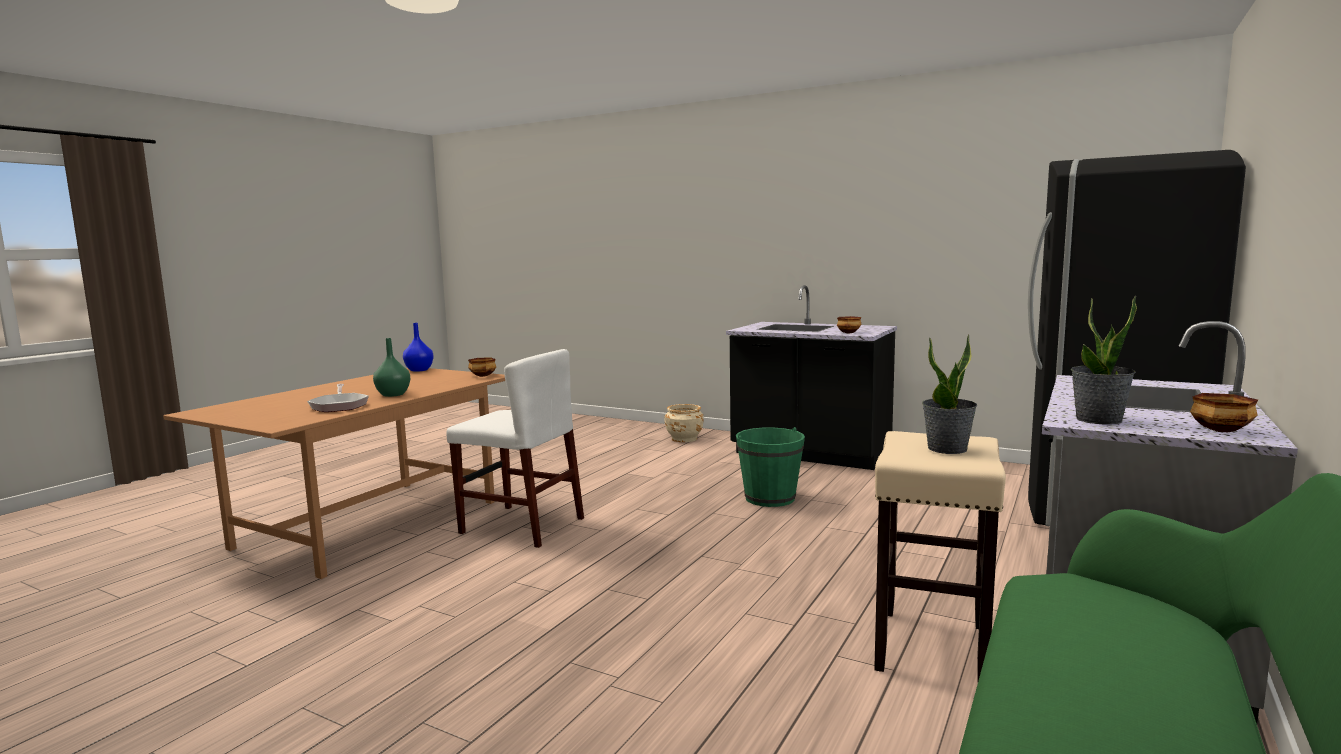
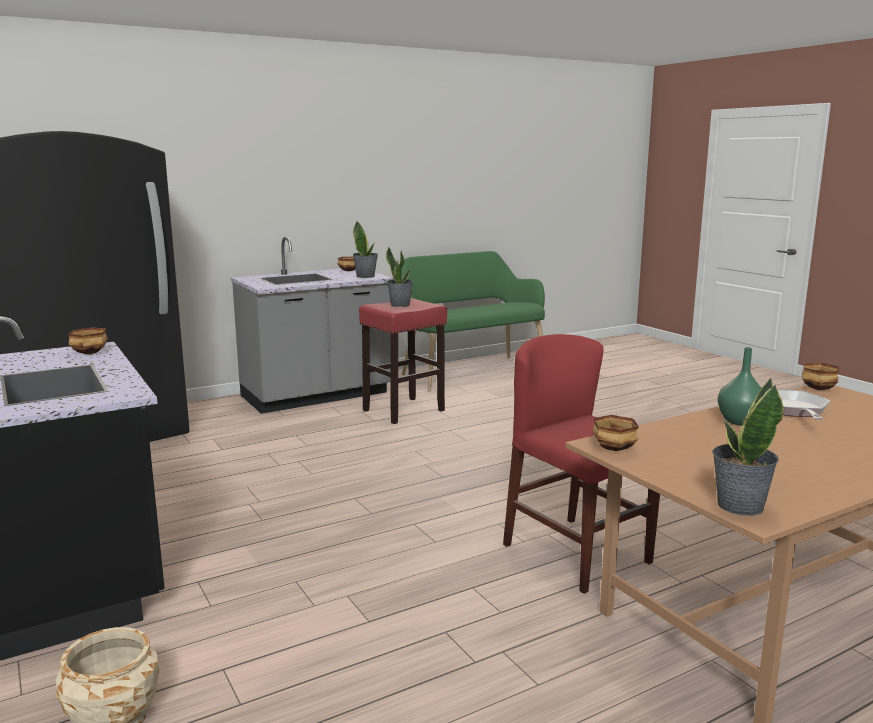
camera: 150 degrees left, 5 degrees up
blue vase [403,323,434,372] -> potted plant [712,378,784,516]
white chair [446,349,584,548] -> red chair [503,334,660,594]
green bucket [736,427,805,507] -> none
beige stool [874,431,1006,681] -> red stool [359,298,447,424]
none -> bowl [802,363,839,390]

